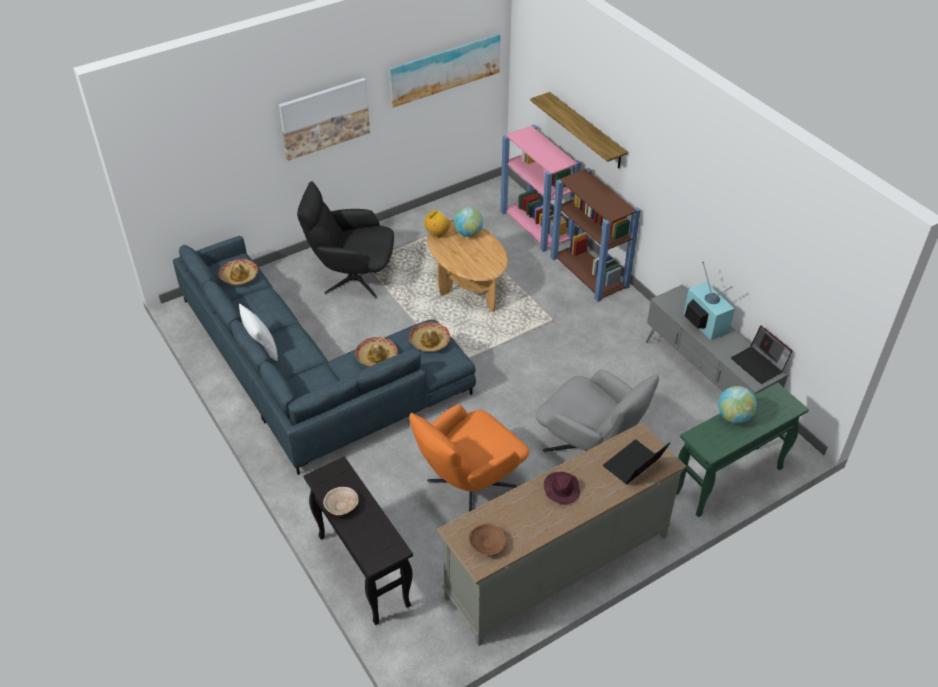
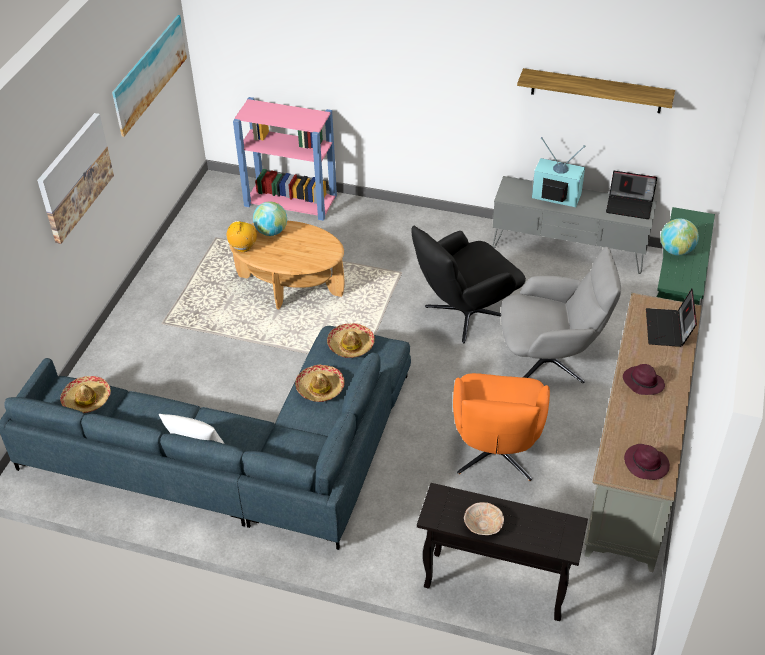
camera: 40 degrees left, 0 degrees up
black armchair [297,181,394,298] -> black armchair moved to [411,226,526,343]
brown bowl [469,523,506,555] -> purple hat [624,444,670,480]
shelf [530,92,628,168] -> shelf moved to [517,68,675,113]
brown bookcase [550,168,641,302] -> none

